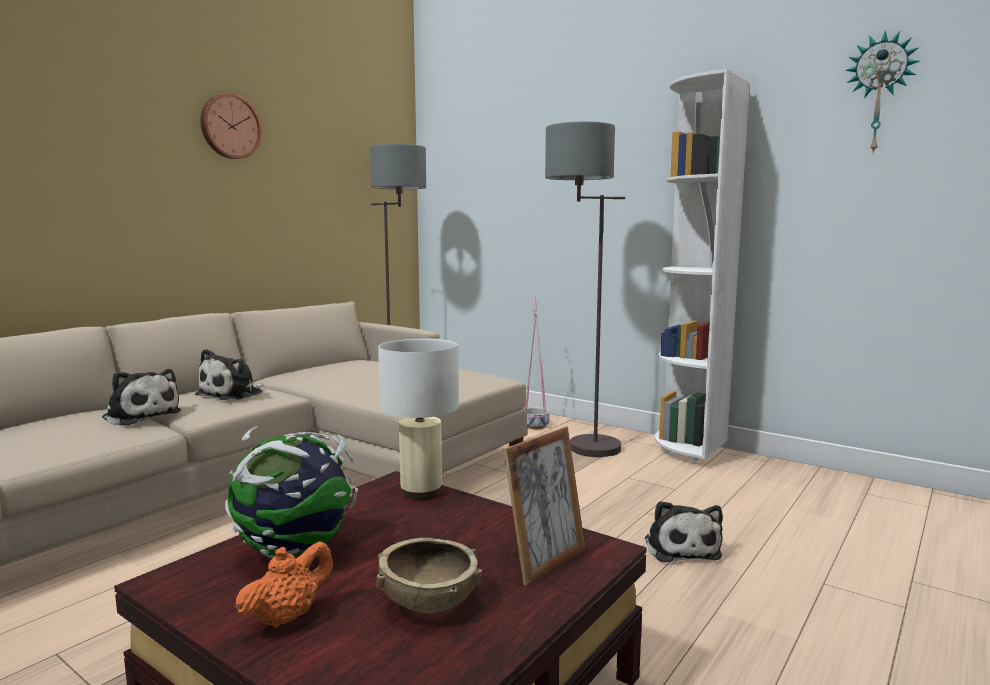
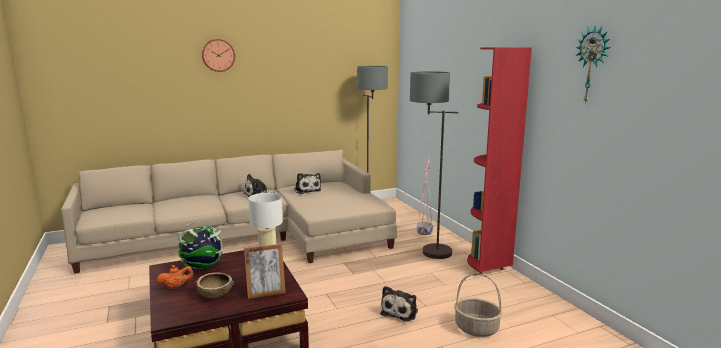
camera: 30 degrees right, 5 degrees up
plush toy [102,369,181,425] -> plush toy moved to [294,173,321,194]
wall clock [201,93,262,159] -> wall clock moved to [202,39,235,72]
white bookcase [655,69,750,464] -> red bookcase [467,47,532,274]
none -> basket [454,273,502,337]

